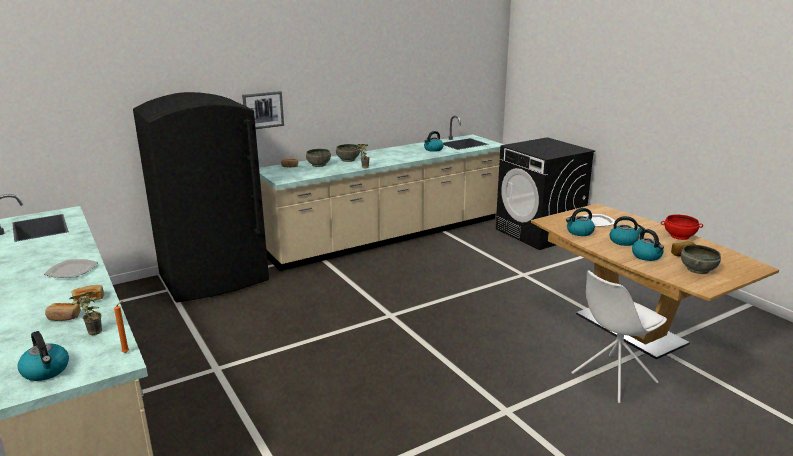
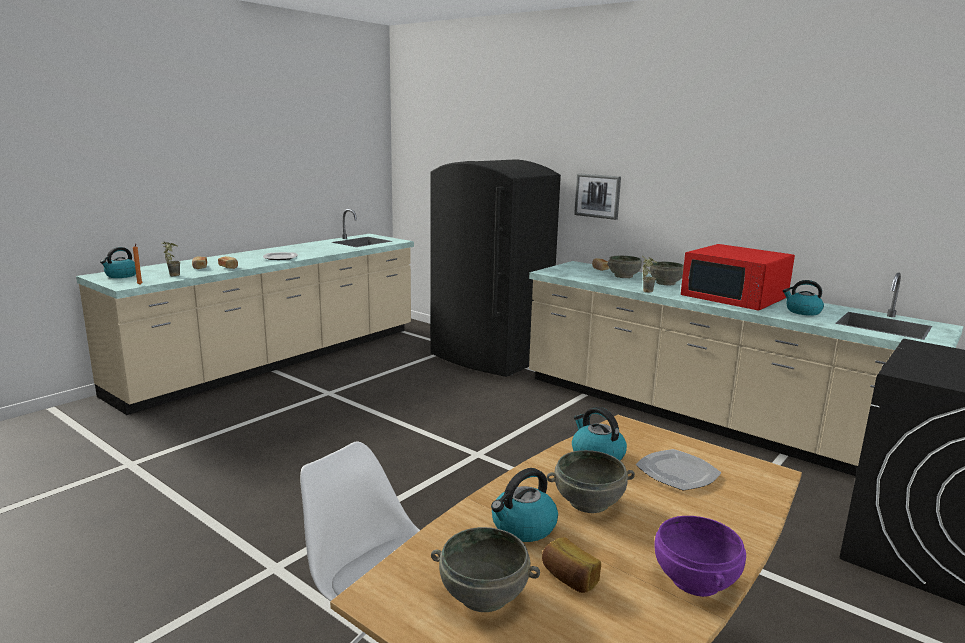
camera: 70 degrees right, 5 degrees down
kettle [609,216,645,246] -> grey bowl [547,450,635,513]
red bowl [661,215,703,240] -> purple bowl [654,516,746,597]
none -> red microwave [681,244,795,311]

